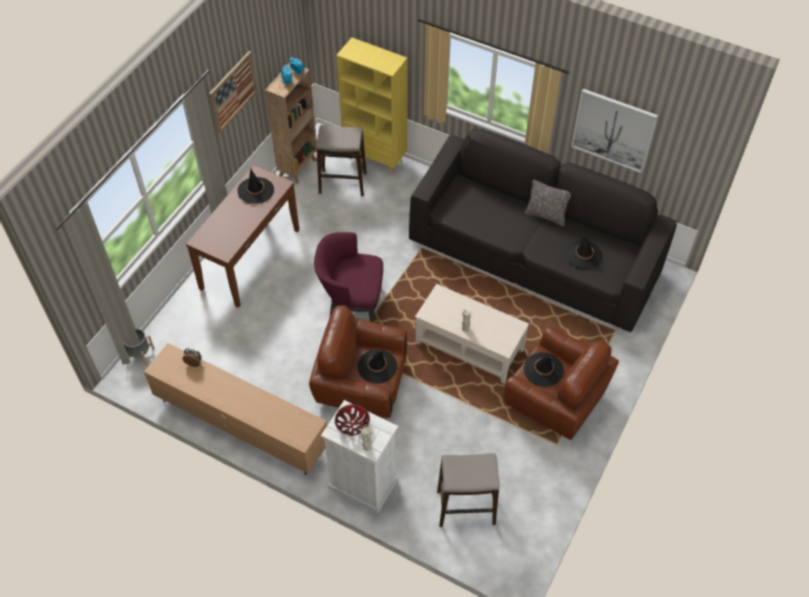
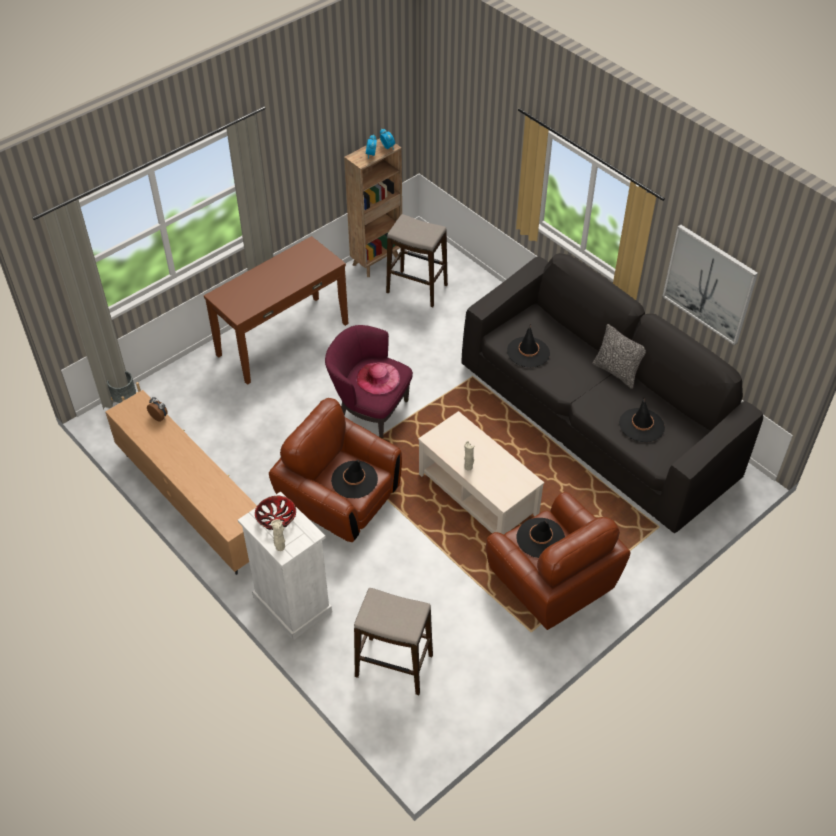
camera: 20 degrees right, 5 degrees down
picture [209,51,257,134] -> none
black hat [237,168,274,204] -> black hat moved to [507,324,550,368]
yellow bookcase [337,38,408,175] -> none
none -> pink hat [356,362,400,394]

